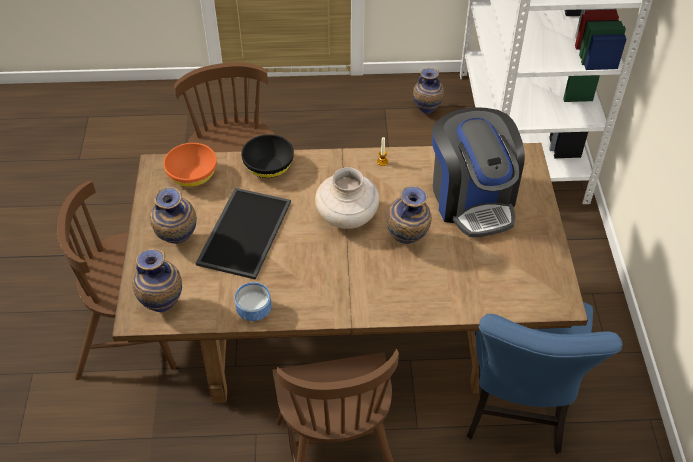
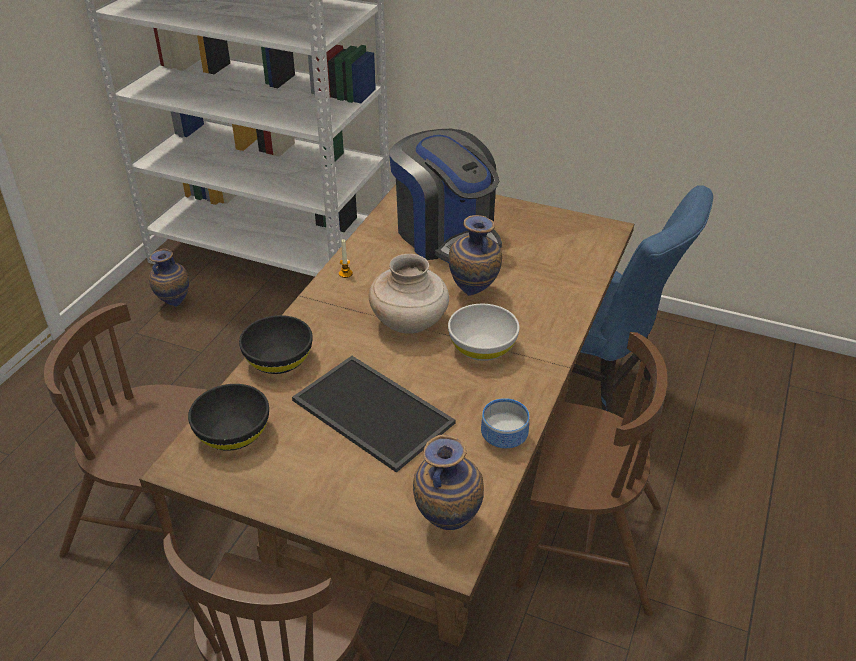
camera: 65 degrees left, 10 degrees down
vase [150,187,197,244] -> none
orange bowl [163,143,217,187] -> black bowl [188,384,269,451]
coffee machine [432,107,525,237] -> coffee machine turned 45 degrees clockwise [389,129,502,263]
none -> white bowl [448,304,520,361]

